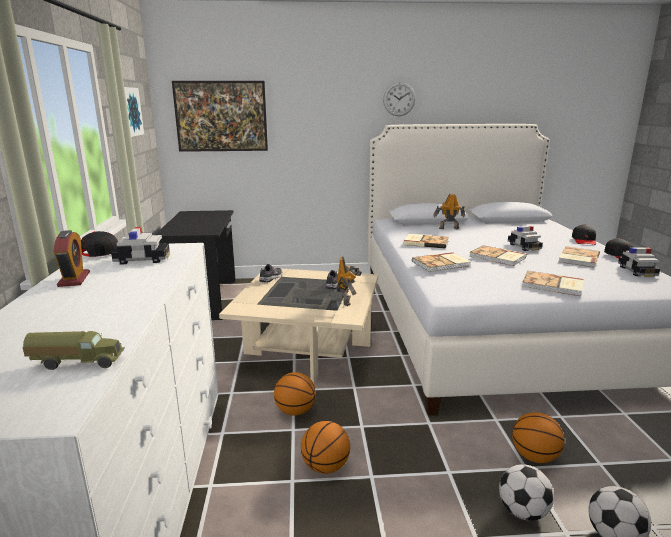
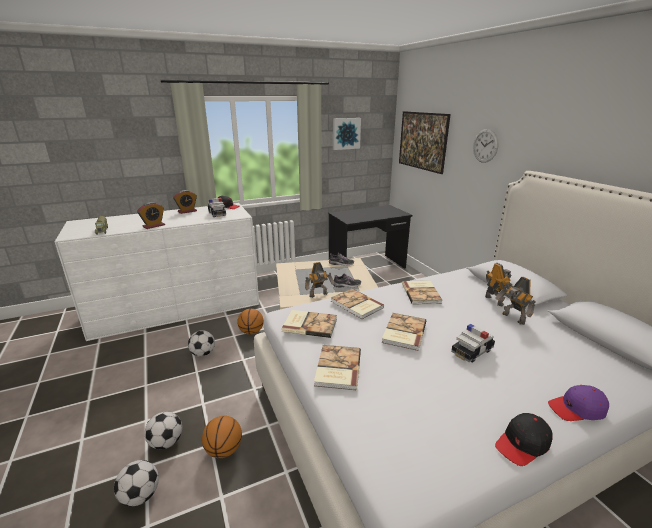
camera: 70 degrees right, 5 degrees up
basketball [301,421,350,474] -> football [188,330,215,357]
wall clock [383,82,415,116] -> wall clock moved to [473,129,499,163]
book [558,246,600,268] -> book moved to [282,310,337,338]
black cap [572,224,596,245] -> purple cap [548,385,609,421]
toy car [618,248,660,277] -> none
none -> alarm clock [137,202,165,229]
none -> toy robot [495,277,536,325]

